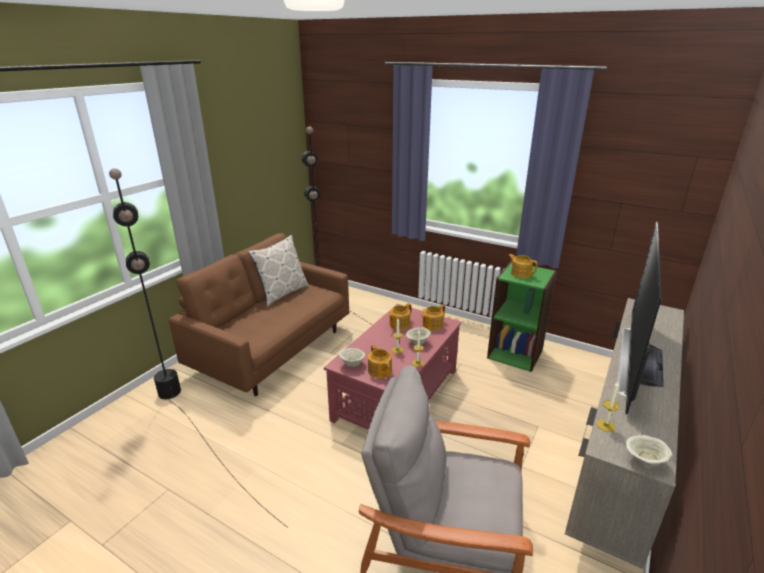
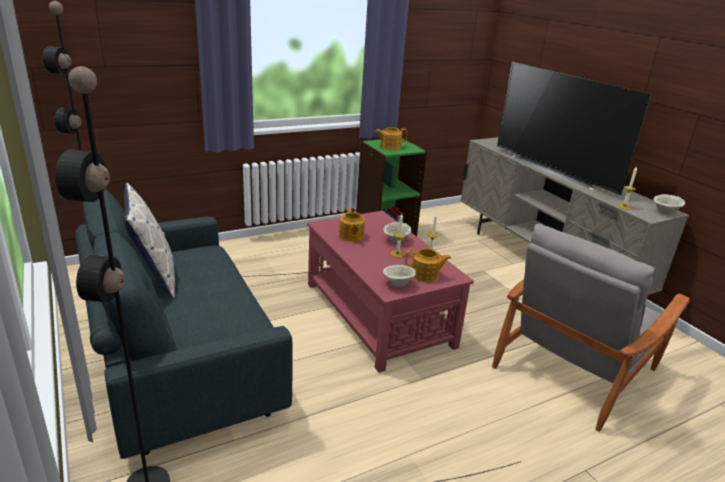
camera: 60 degrees left, 0 degrees up
brown sofa [169,233,349,396] -> grey sofa [75,189,293,459]
teapot [421,305,445,331] -> none

